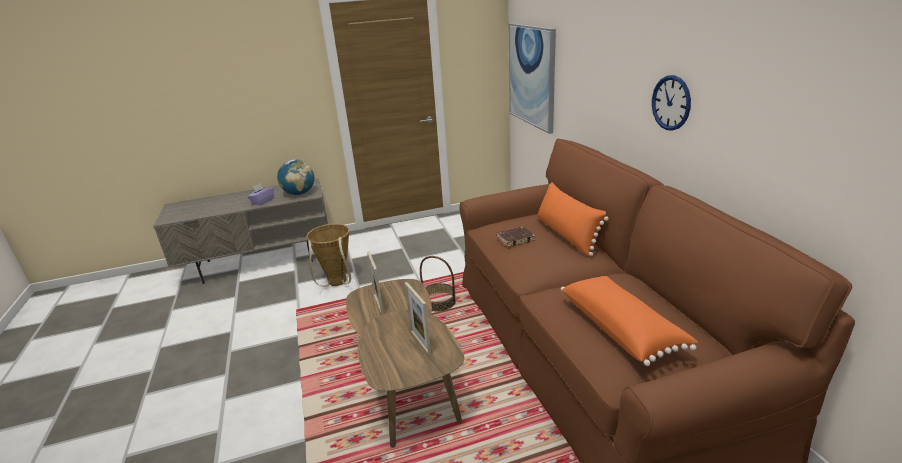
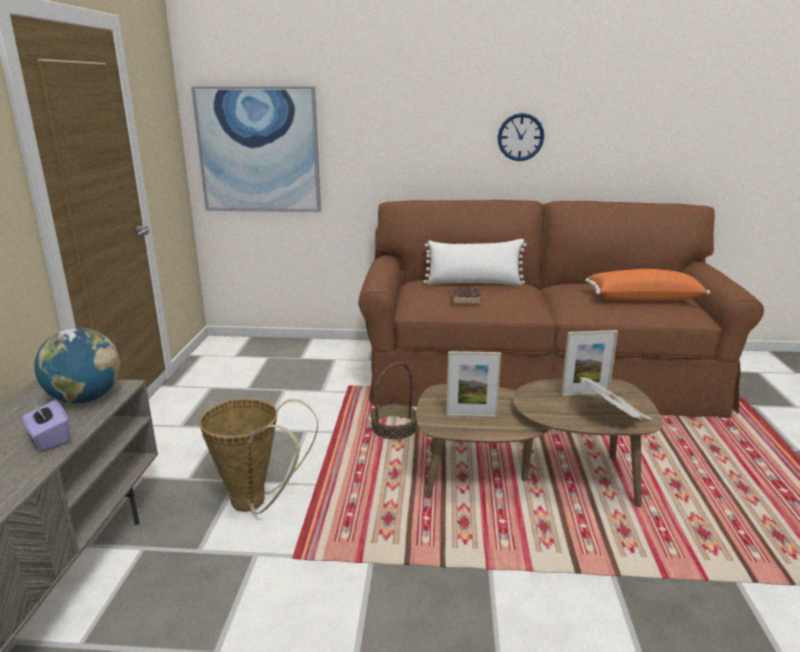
camera: 70 degrees left, 5 degrees down
orange pillow [538,182,609,256] -> white pillow [423,239,527,286]
none -> newspaper [579,377,652,420]

